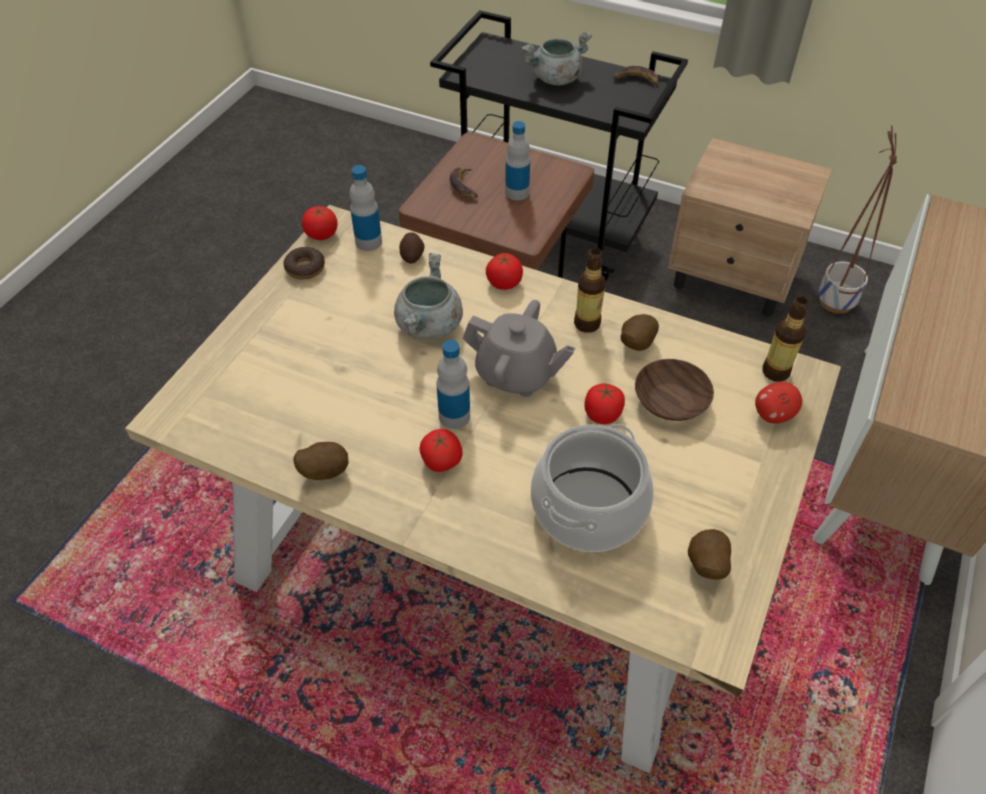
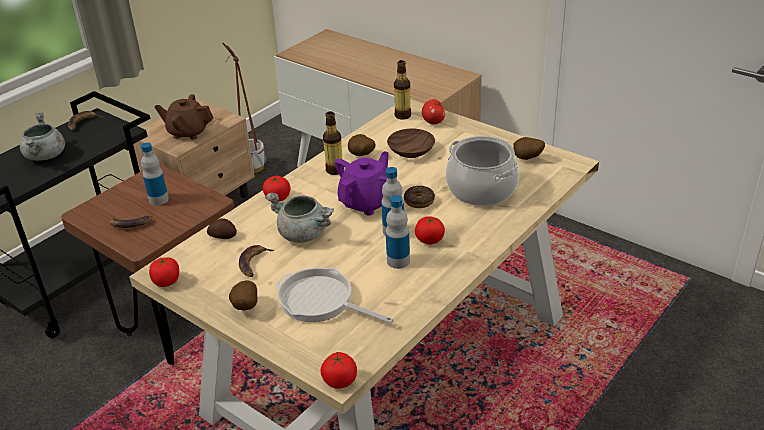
camera: 75 degrees left, 15 degrees down
donut [283,247,325,280] -> donut moved to [404,186,435,208]
potato [293,442,348,480] -> potato moved to [229,280,257,310]
bottle [350,165,382,251] -> bottle moved to [386,195,410,269]
grey teapot [463,300,575,397] -> purple teapot [335,151,389,215]
tomato [584,383,625,424] -> tomato moved to [320,352,357,389]
none -> brown teapot [155,94,213,140]
none -> banana [239,245,275,277]
none -> frying pan [276,267,394,324]

